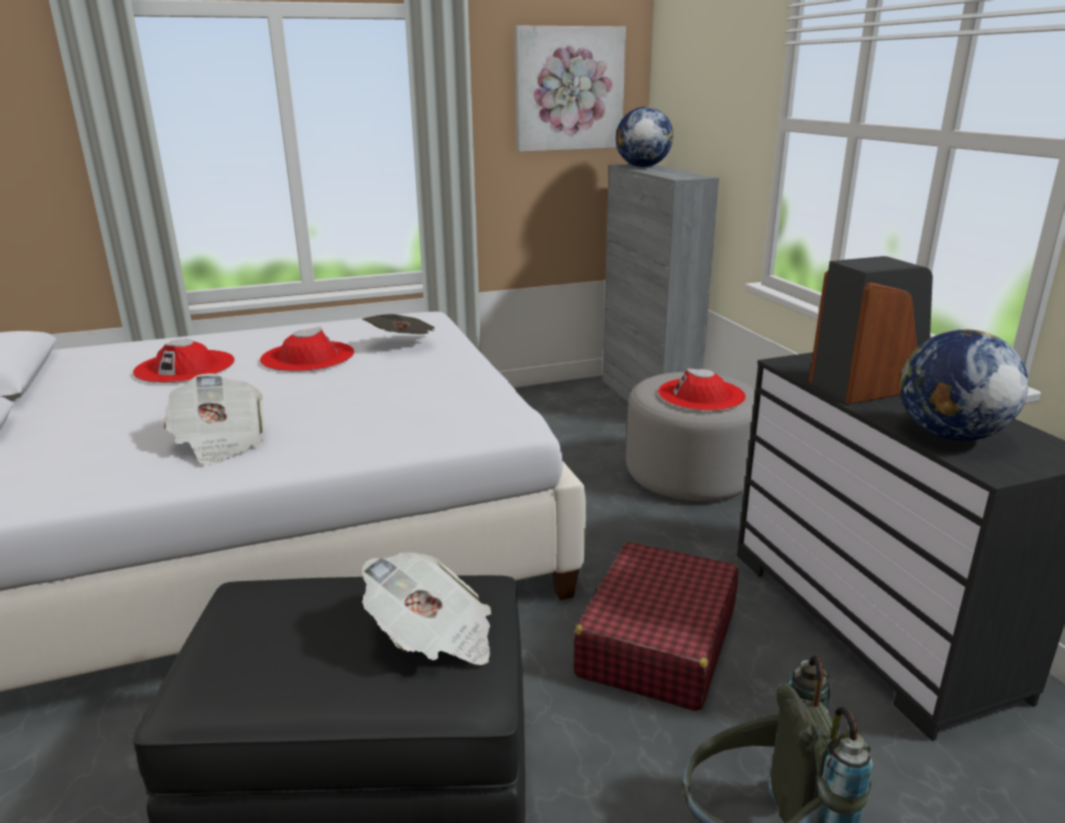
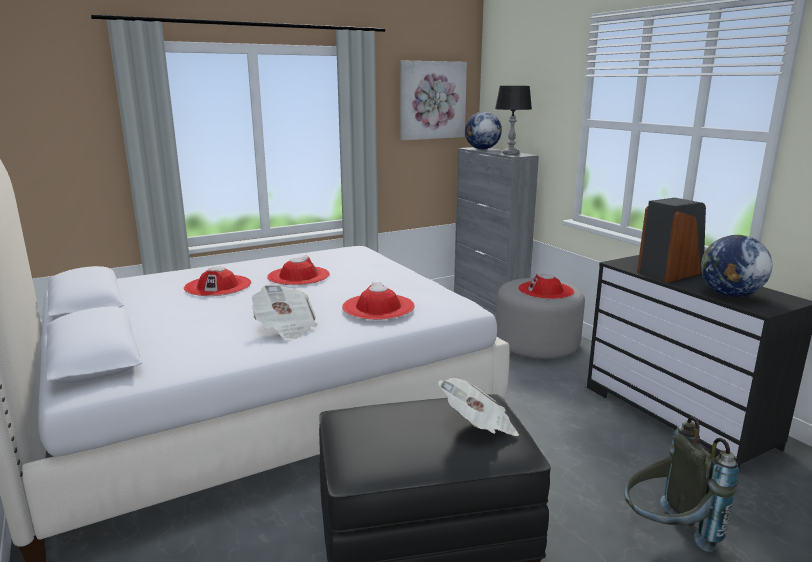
camera: 10 degrees left, 5 degrees down
newspaper [362,314,435,334] -> none
red suitcase [573,542,739,711] -> none
none -> red hat [342,282,415,320]
none -> black table lamp [495,86,532,155]

